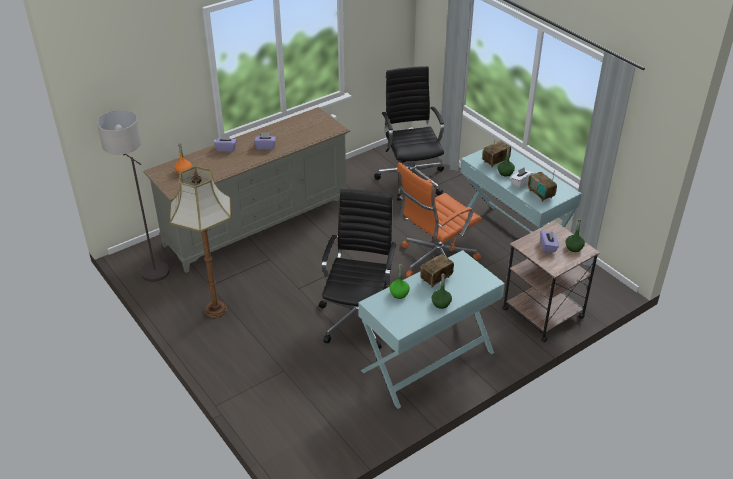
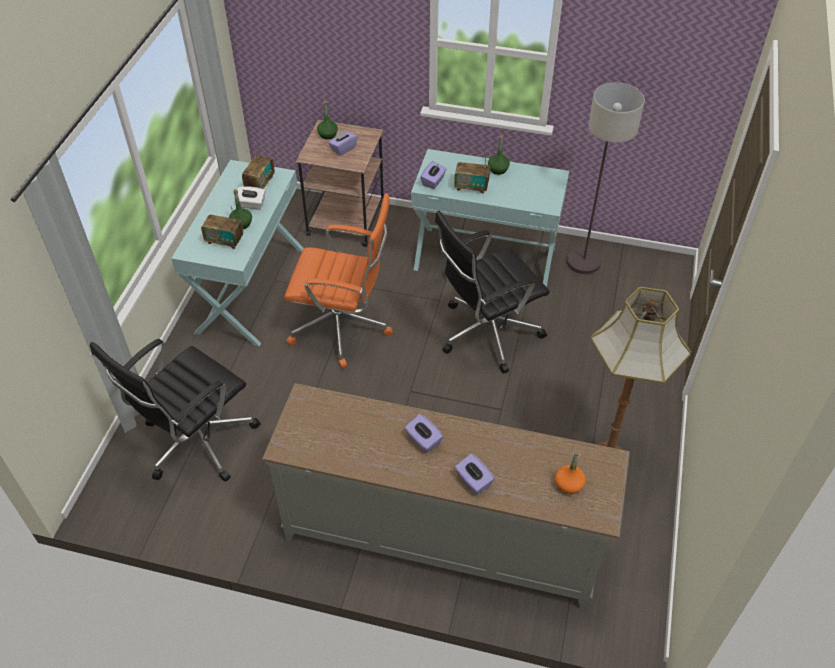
camera: 130 degrees left, 10 degrees up
grey floor lamp [97,110,170,282] -> grey floor lamp moved to [567,83,645,274]
green bottle [390,264,410,299] -> none
none -> purple tissue box [420,161,446,189]

